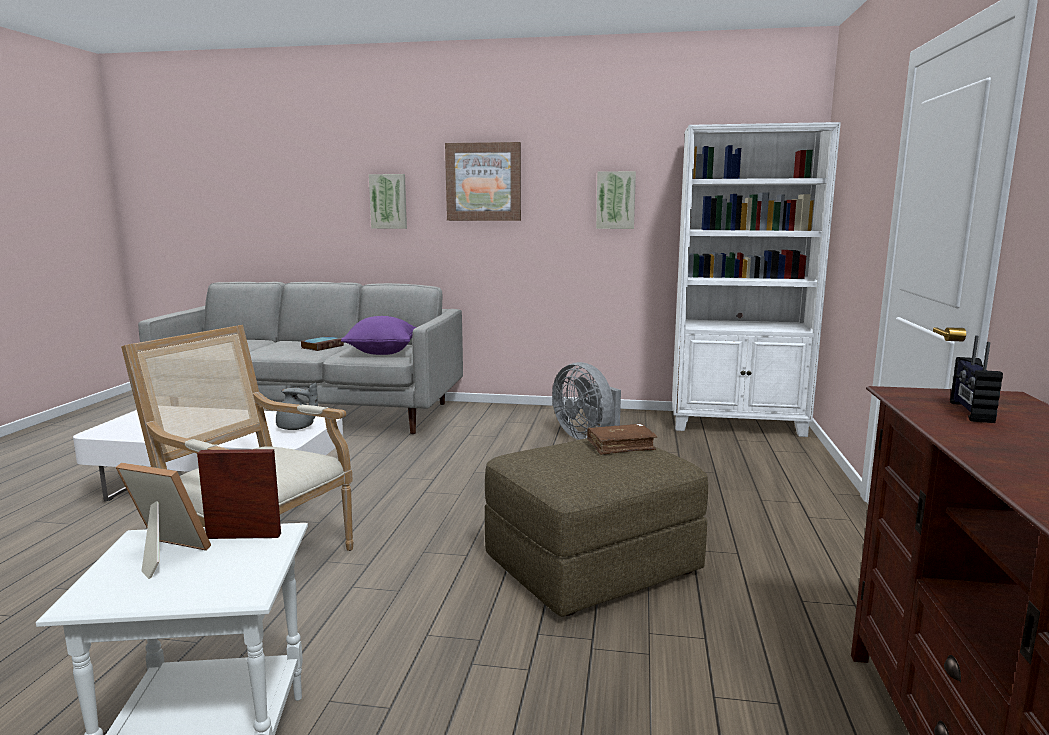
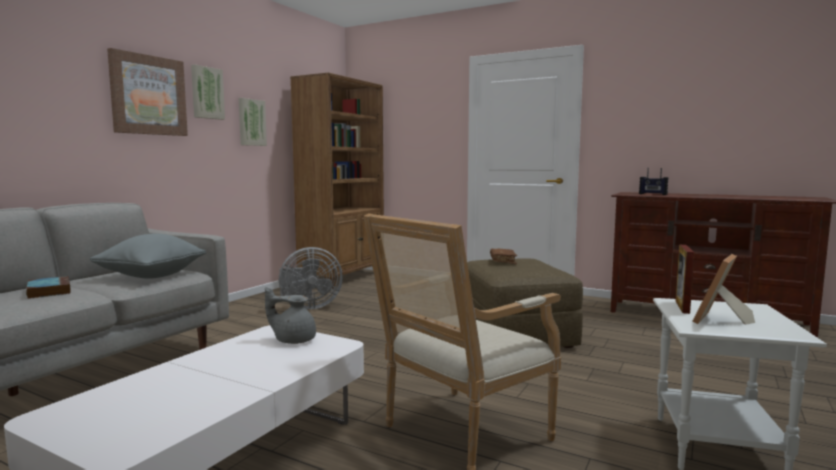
camera: 70 degrees left, 5 degrees down
grey teapot [276,383,318,430] -> grey teapot turned 120 degrees counterclockwise [265,287,316,344]
purple pillow [341,316,416,355] -> grey pillow [90,233,206,279]
picture [369,174,407,229] -> picture moved to [191,64,225,120]
white bookcase [672,122,841,437] -> brown bookcase [290,73,384,289]

